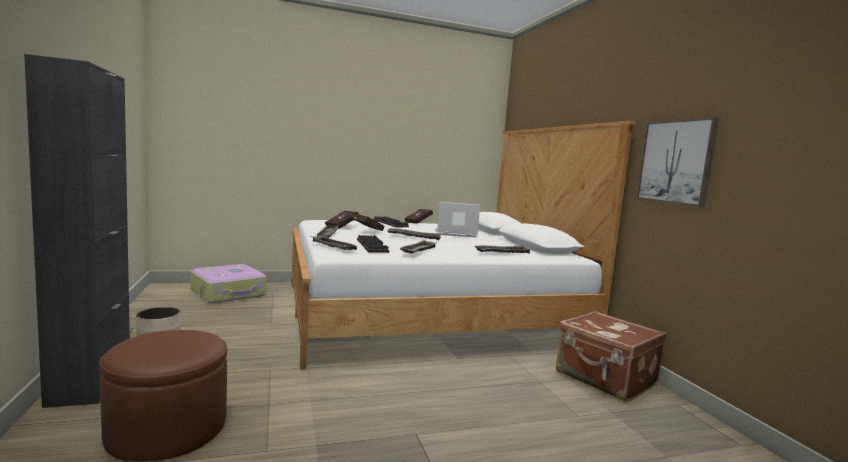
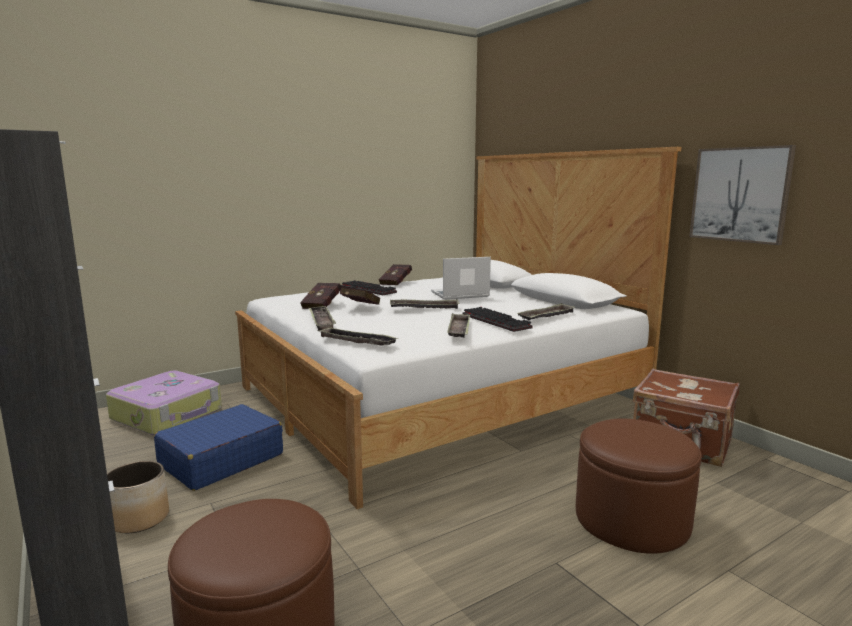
camera: 15 degrees left, 5 degrees up
keyboard [357,235,389,253] -> keyboard moved to [463,307,533,332]
none -> blue suitcase [154,404,283,491]
none -> brown ottoman [576,418,702,554]

